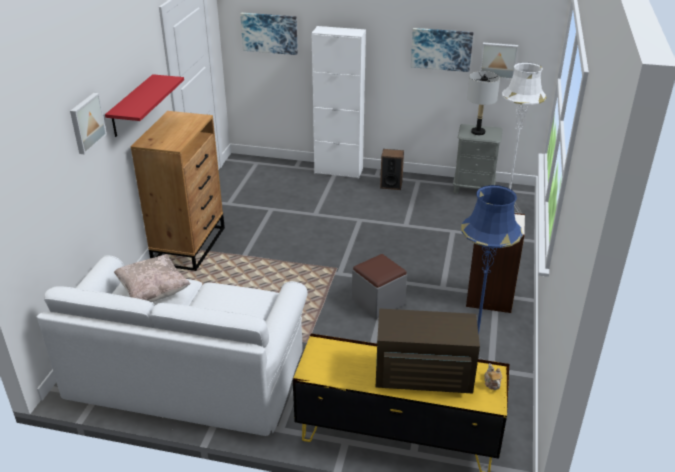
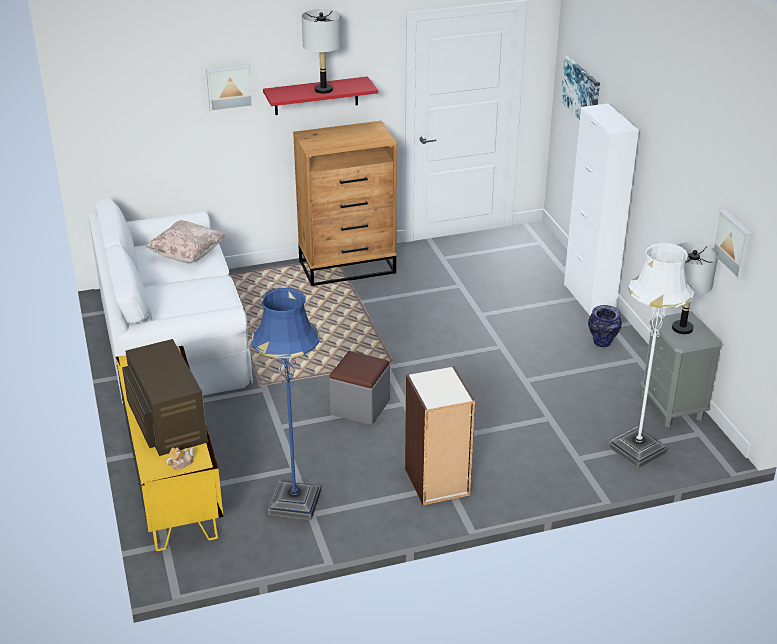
camera: 60 degrees right, 0 degrees up
speaker [380,149,404,190] -> vase [588,305,621,348]
picture [411,28,474,72] -> none
none -> grey table lamp [302,9,342,94]

